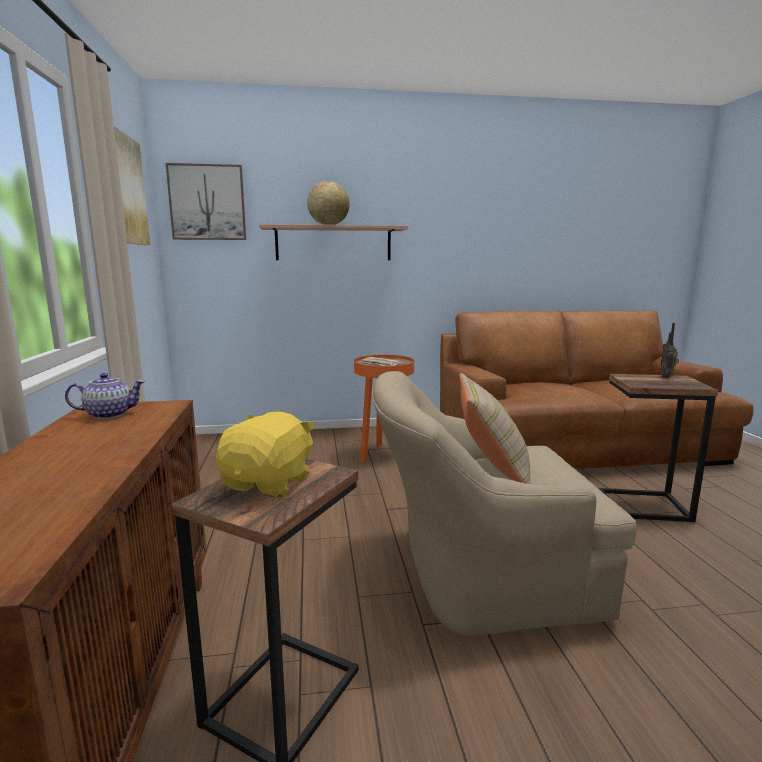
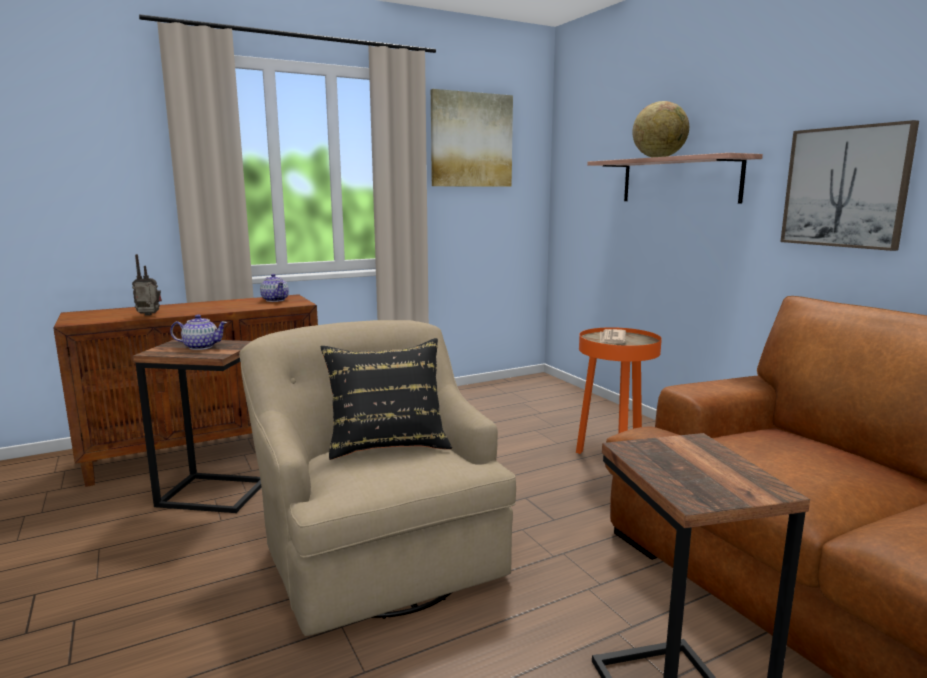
camera: 70 degrees right, 0 degrees up
picture [166,163,246,240] -> picture moved to [780,120,919,251]
yellow plush toy [216,412,316,497] -> teapot [170,314,228,350]
beige pillow [459,373,531,484] -> black pillow [321,338,452,460]
radio [660,323,679,378] -> radio moved to [132,254,162,316]

